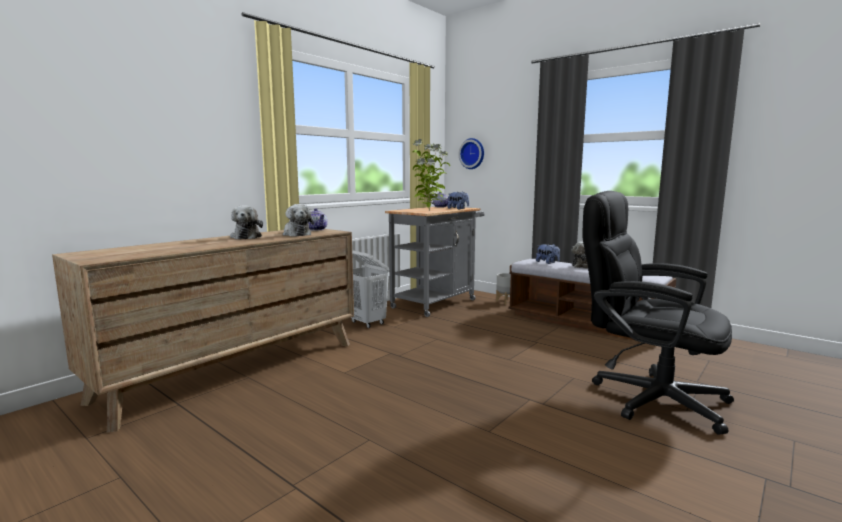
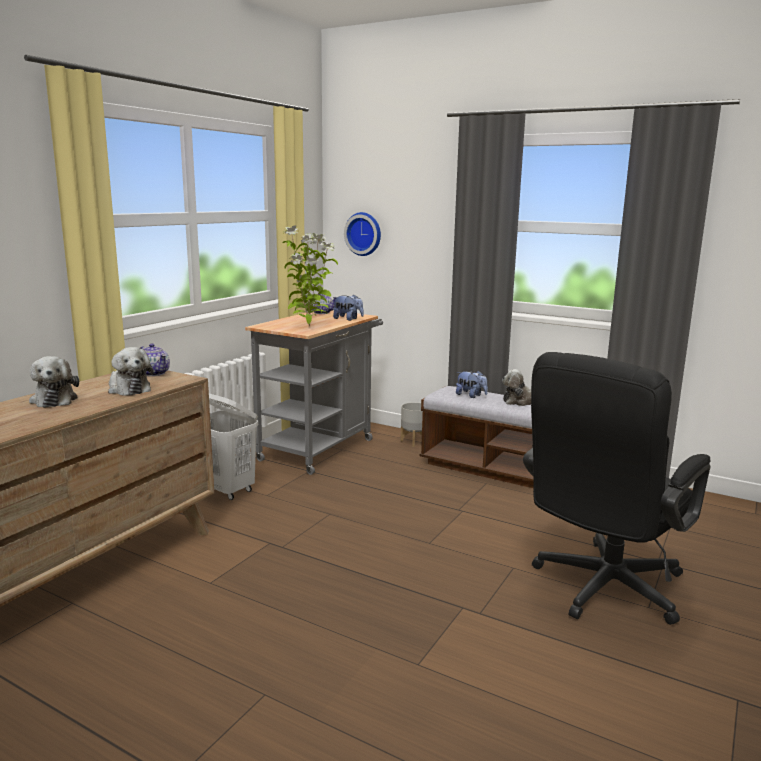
camera: 10 degrees left, 5 degrees up
black office chair [582,191,734,435] -> black office chair turned 75 degrees counterclockwise [523,352,711,625]

